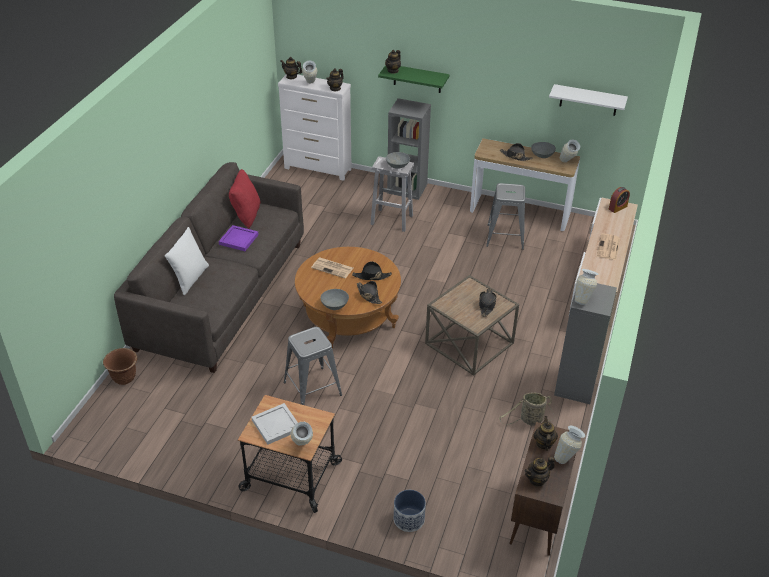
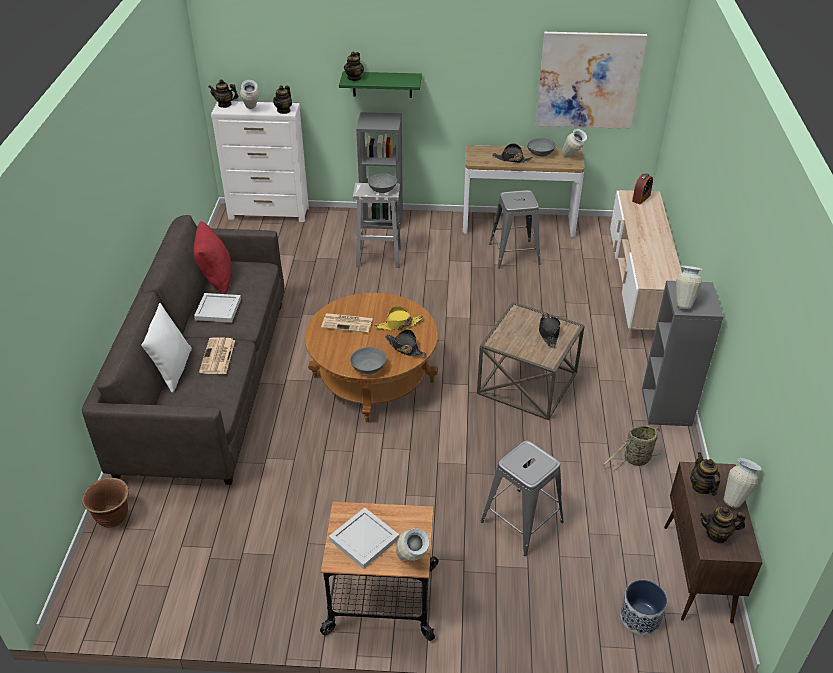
camera: 15 degrees left, 0 degrees up
purple tray [219,225,259,251] -> white tray [194,293,241,323]
grey stool [283,327,342,405] -> grey stool moved to [481,440,564,556]
black hat [352,261,392,280] -> yellow hat [375,306,423,330]
planter [394,490,426,532] -> planter moved to [620,580,667,635]
teapot [524,457,555,487] -> teapot turned 45 degrees clockwise [700,507,746,543]
white shelf [549,84,628,116] -> picture [536,32,647,129]
newspaper [596,233,620,260] -> newspaper moved to [199,337,235,374]

